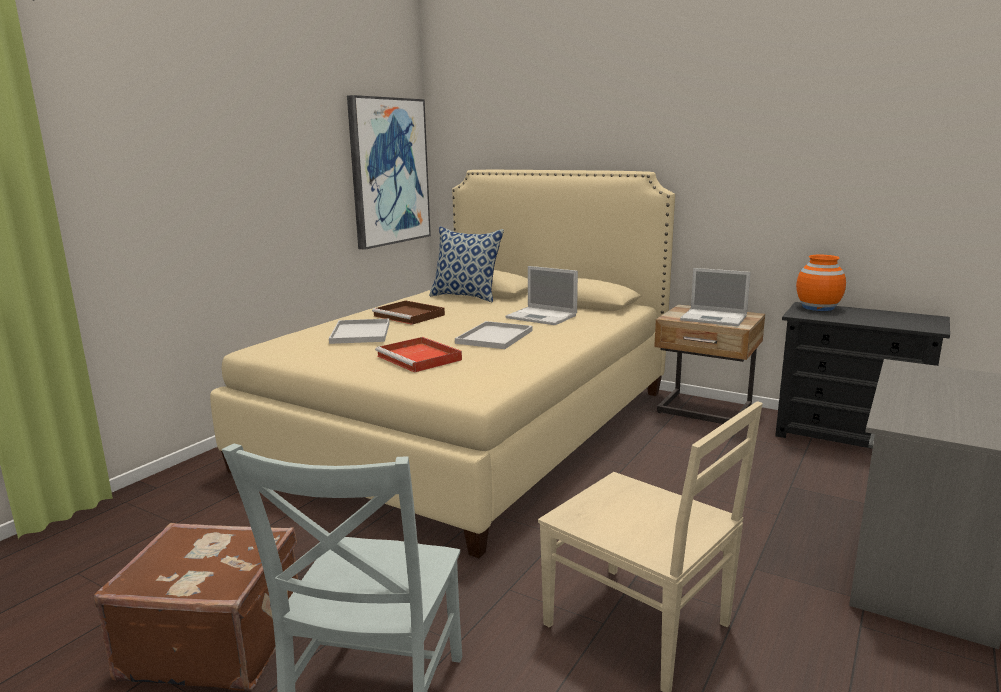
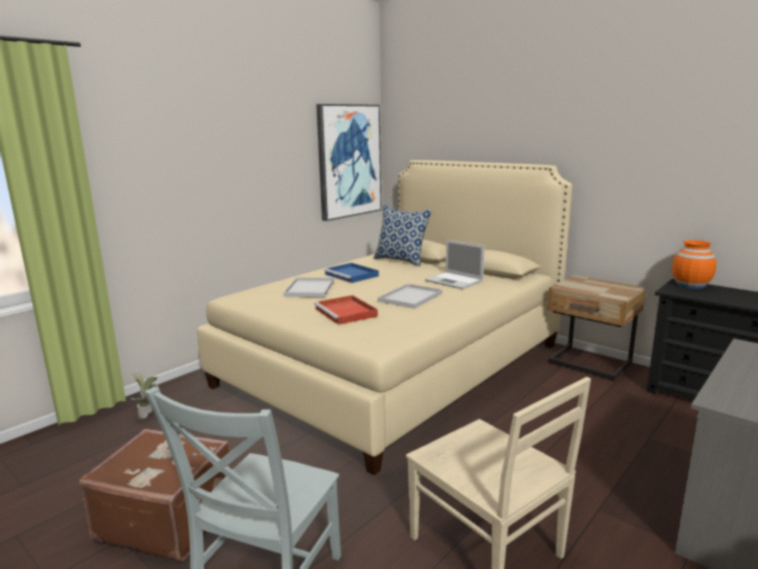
camera: 10 degrees right, 0 degrees up
brown tray [372,301,445,325] -> blue tray [324,263,379,283]
laptop [680,268,751,326] -> none
none -> potted plant [129,373,159,419]

